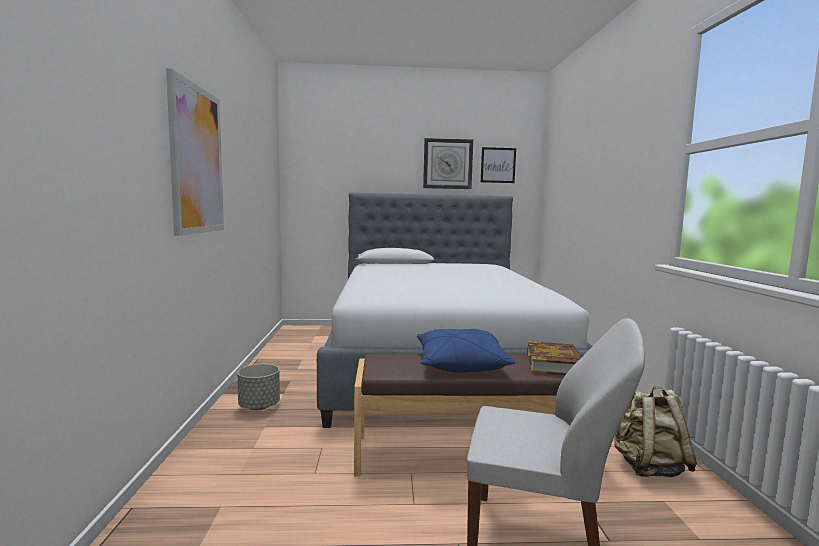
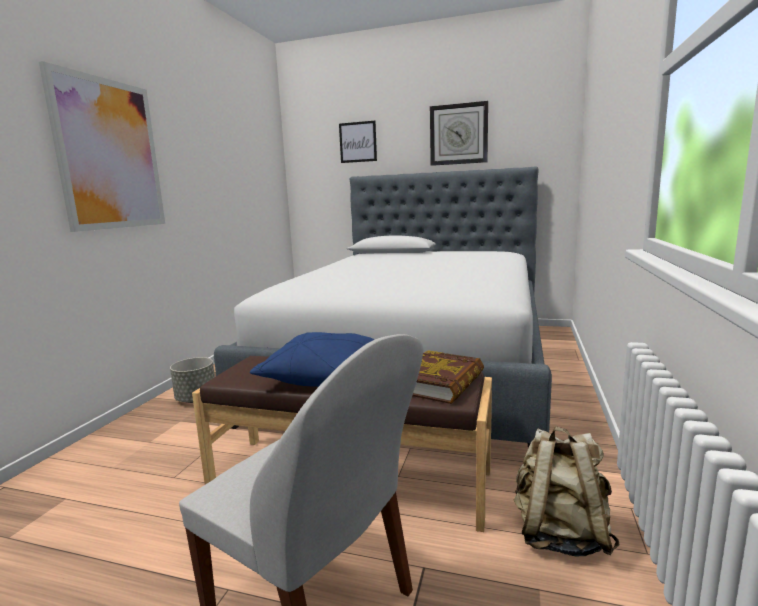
camera: 20 degrees right, 5 degrees up
picture [481,147,516,183] -> picture moved to [339,121,377,163]

